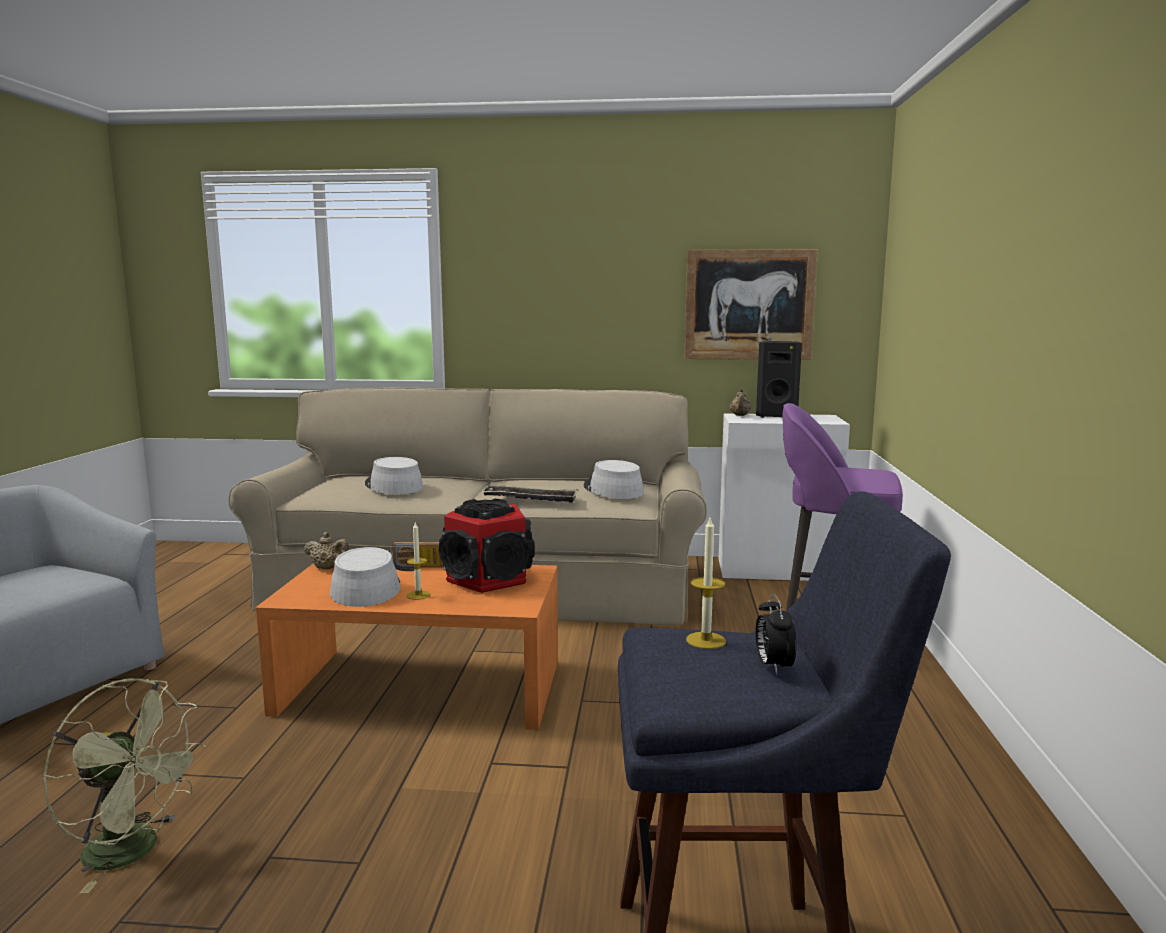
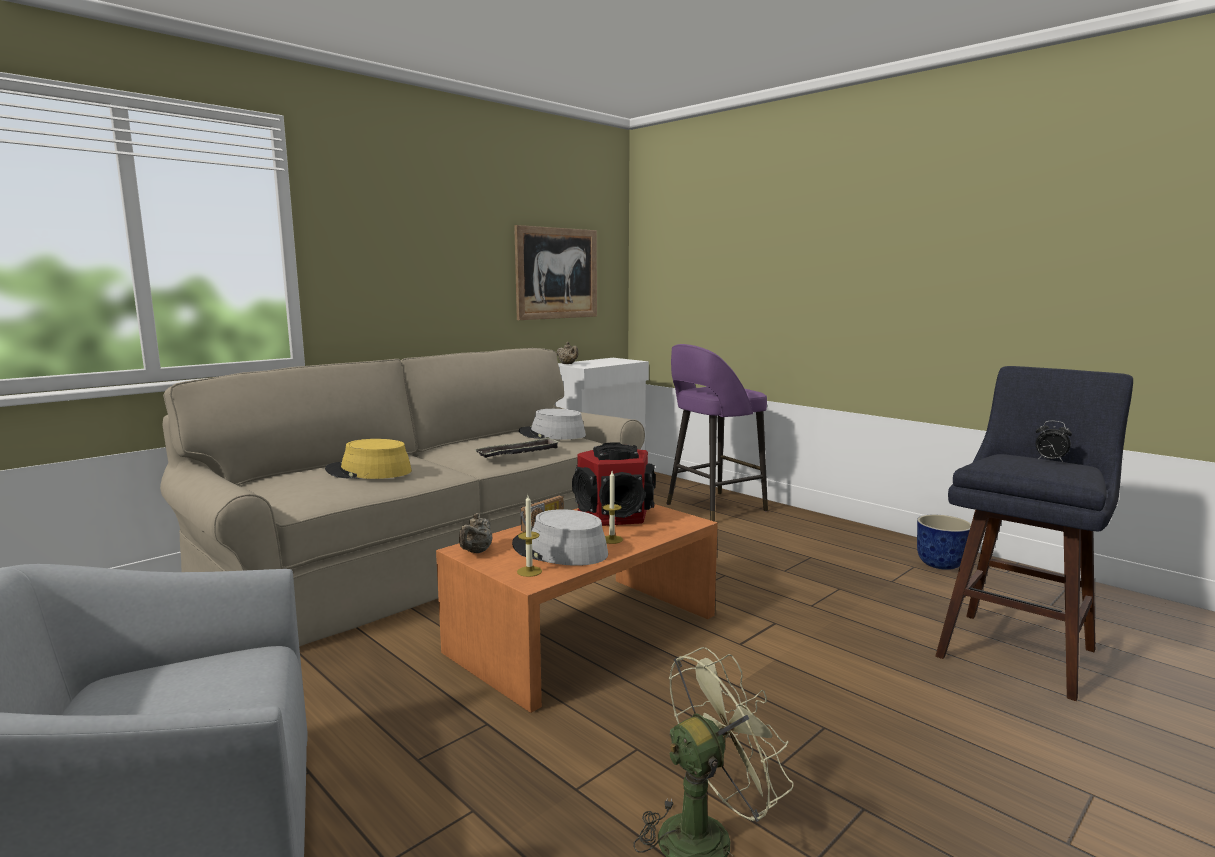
camera: 50 degrees left, 0 degrees up
beige teapot [304,532,349,569] -> beige teapot turned 135 degrees clockwise [459,513,492,553]
grey hat [365,457,423,494] -> yellow hat [325,439,412,479]
candle [686,518,726,649] -> candle moved to [517,495,542,577]
black speaker [756,341,802,418] -> none
none -> planter [917,515,971,570]

